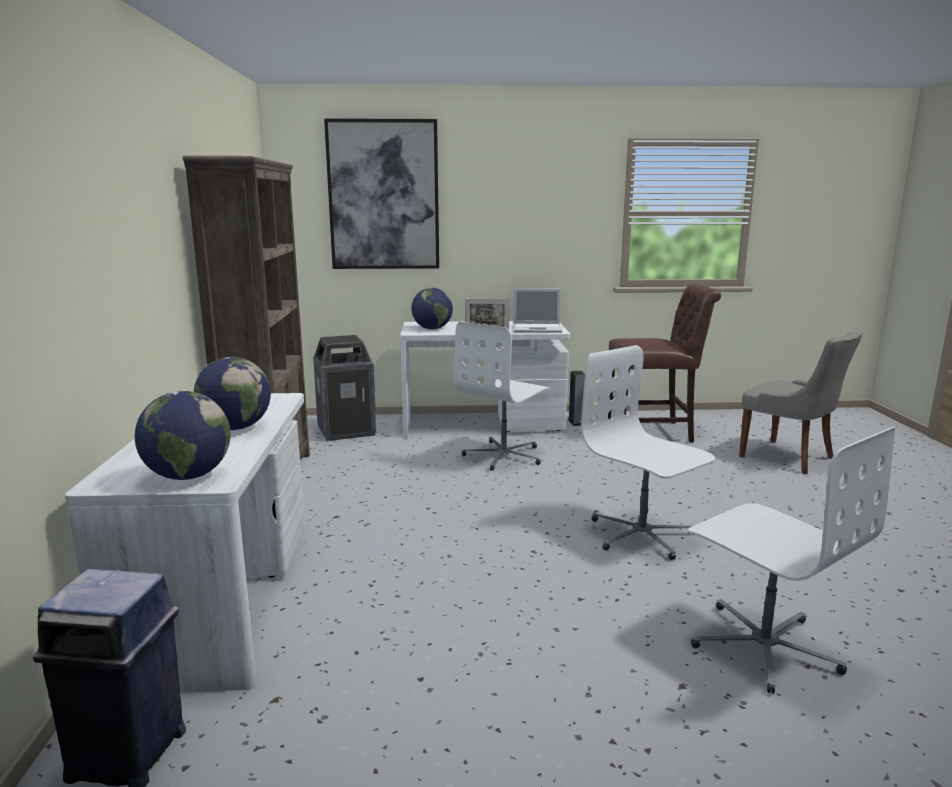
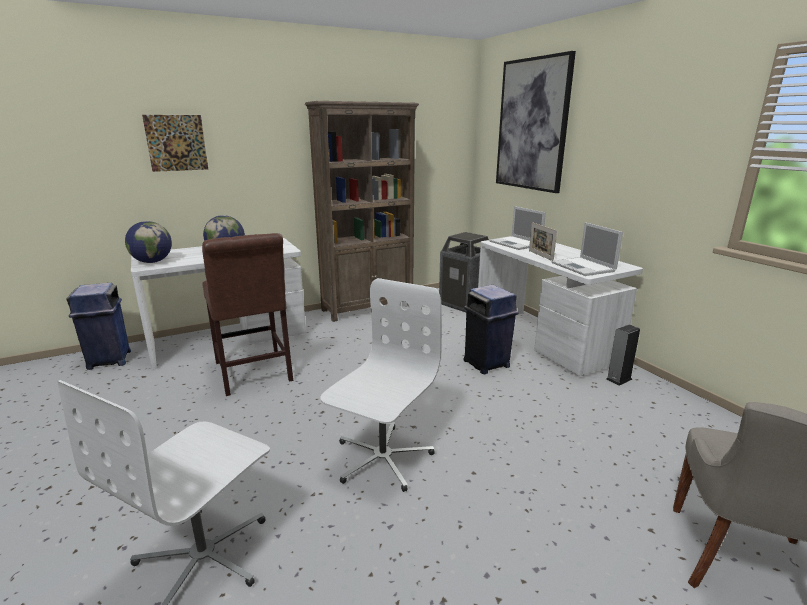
camera: 65 degrees right, 5 degrees up
globe [411,288,453,329] -> laptop [489,206,546,250]
white office chair [454,322,550,471] -> blue trash can [463,285,519,374]
brown chair [608,283,721,442] -> brown chair moved to [202,233,293,396]
none -> picture [142,115,208,172]

